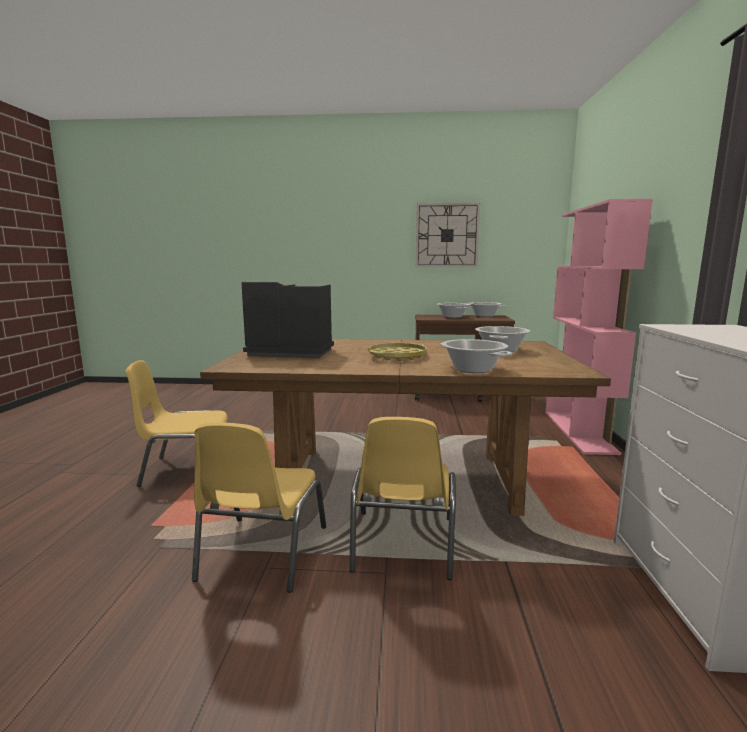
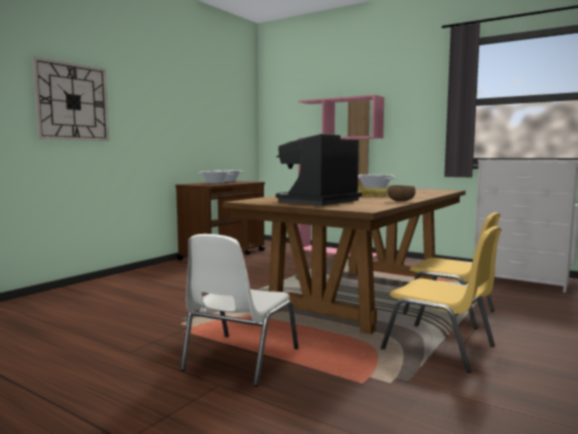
camera: 60 degrees left, 5 degrees down
yellow chair [126,360,228,487] -> white chair [180,234,299,386]
wall clock [416,203,480,267] -> wall clock moved to [32,57,109,141]
cooking pot [441,339,512,373] -> none
none -> brown bowl [387,185,416,202]

